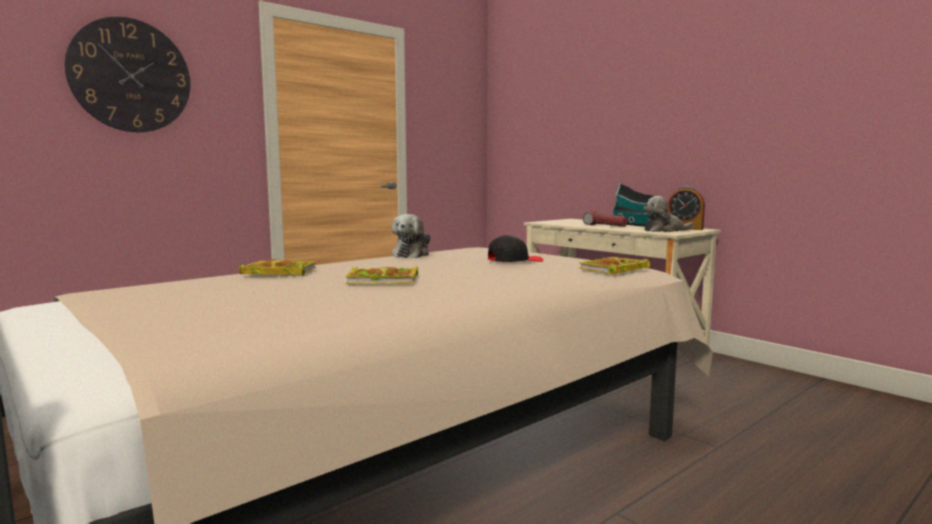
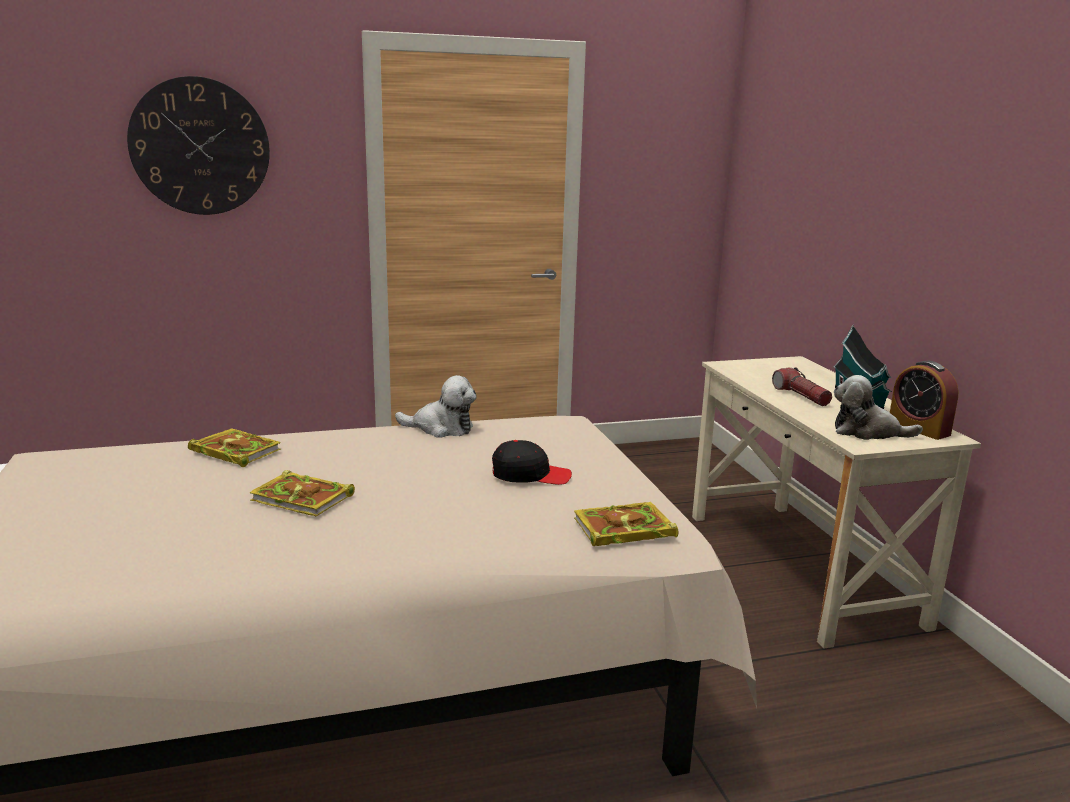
camera: 25 degrees right, 10 degrees up
plush toy [392,214,431,258] -> plush toy turned 120 degrees counterclockwise [395,375,477,438]

